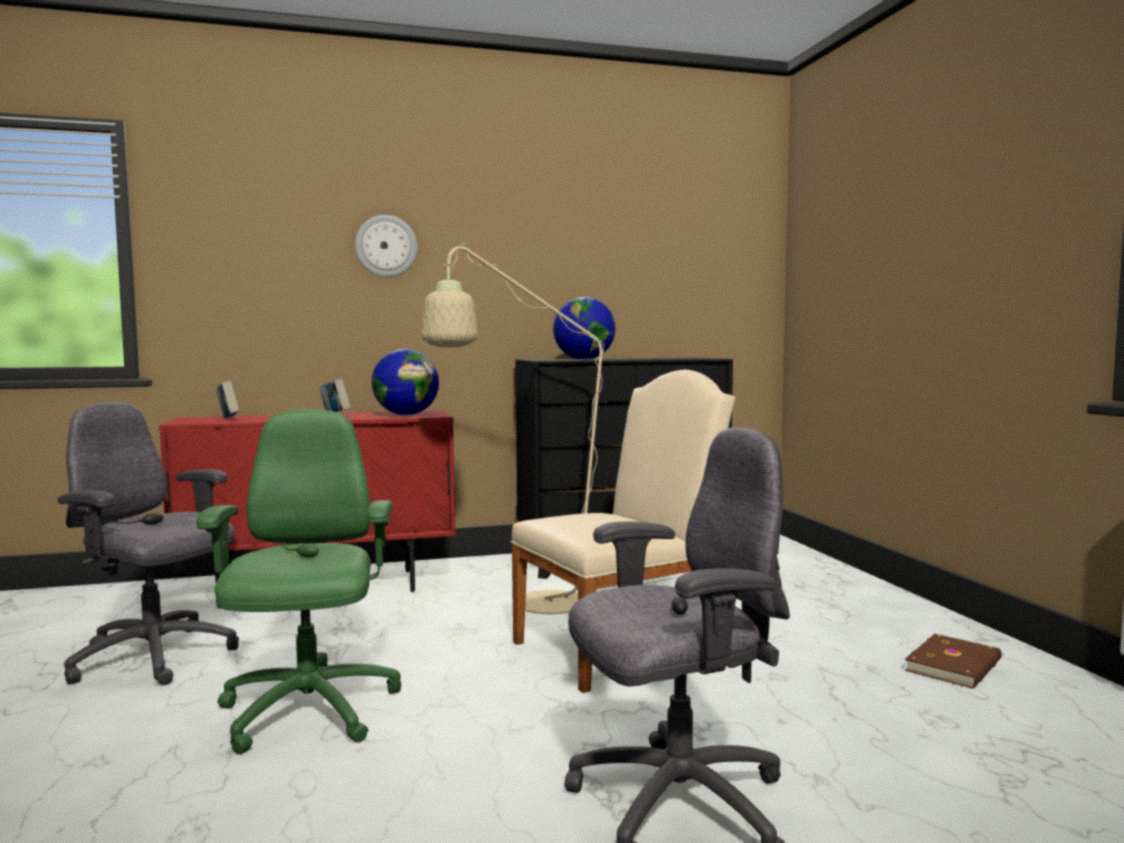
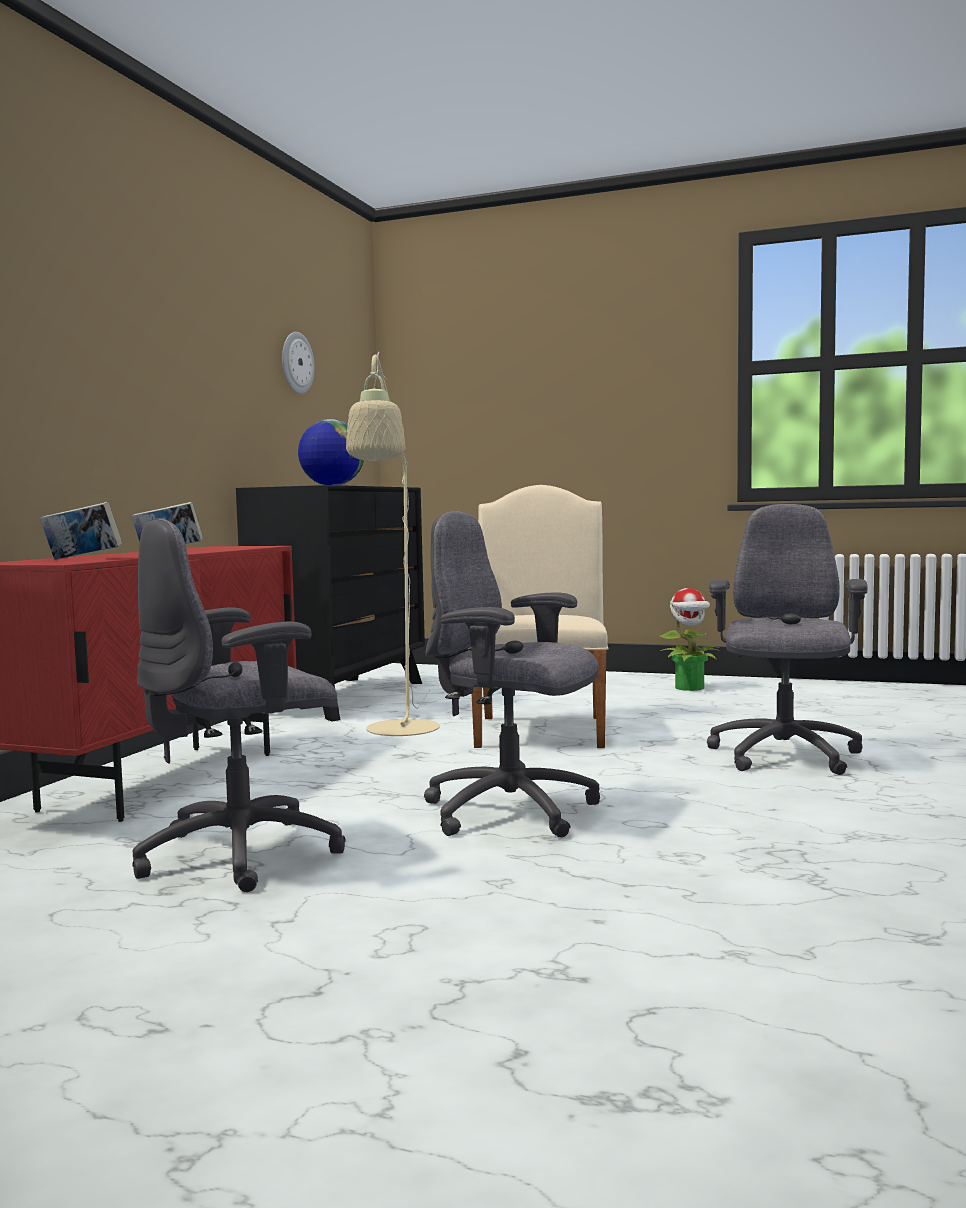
camera: 55 degrees left, 0 degrees up
green office chair [197,409,401,754] -> grey office chair [424,512,600,837]
wall clock [355,215,418,277] -> wall clock moved to [282,332,315,394]
globe [372,349,439,415] -> none
brown book [904,634,1002,688] -> potted plant [659,588,719,691]

